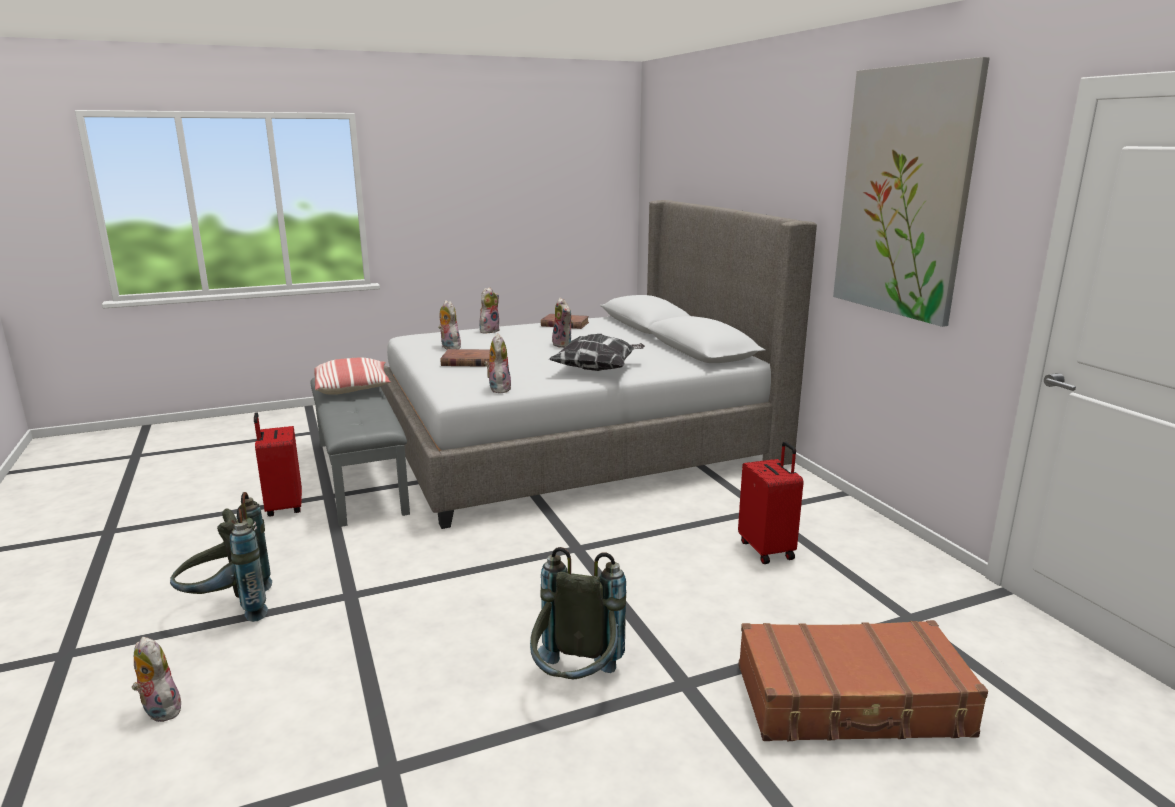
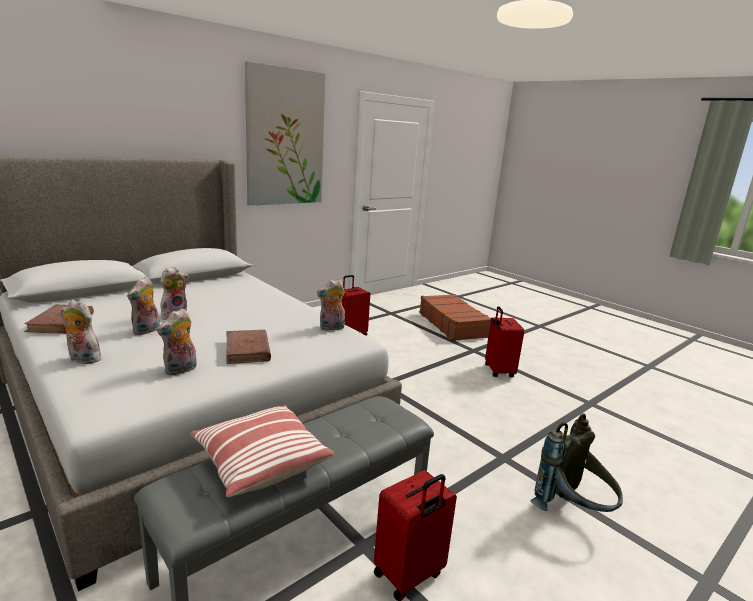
camera: 110 degrees left, 0 degrees up
plush toy [132,637,181,722] -> plush toy moved to [127,277,160,335]
grey backpack [530,547,626,679] -> red suitcase [485,306,524,377]
pillow [550,334,645,371] -> none

